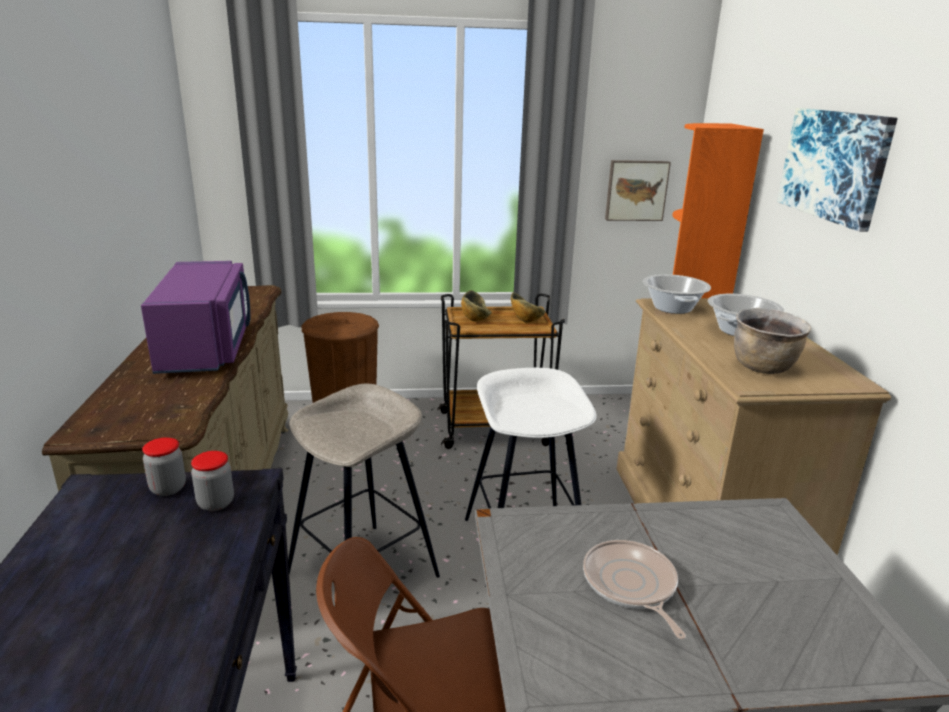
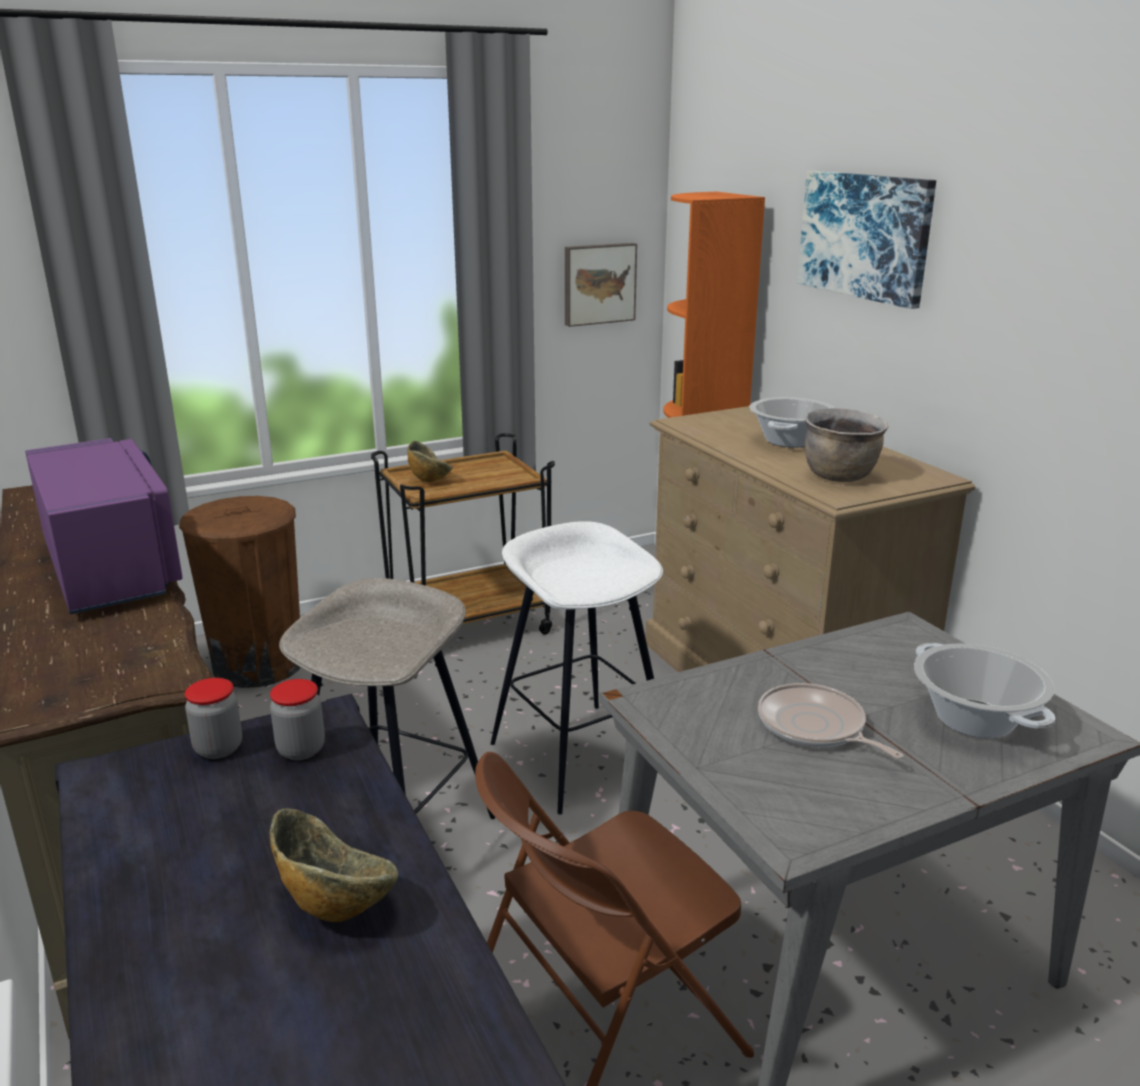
camera: 20 degrees left, 0 degrees up
bowl [511,292,545,323] -> bowl moved to [270,809,398,922]
cooking pot [643,274,711,314] -> cooking pot moved to [914,643,1056,738]

